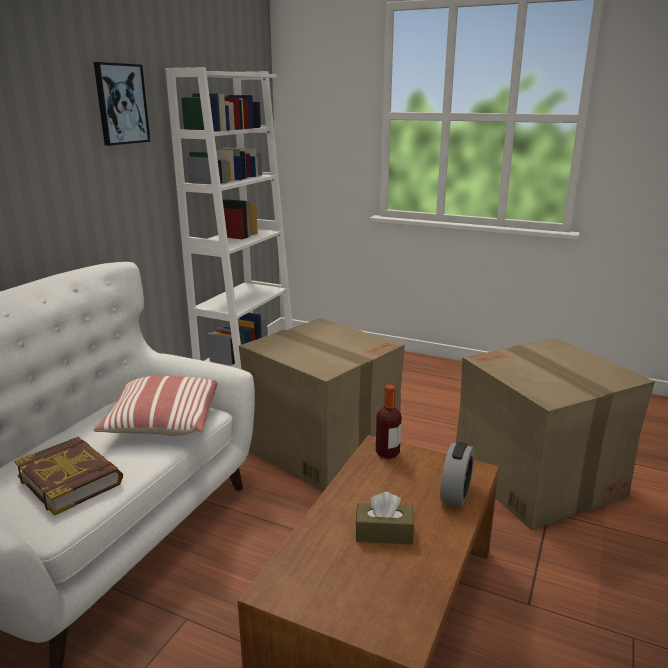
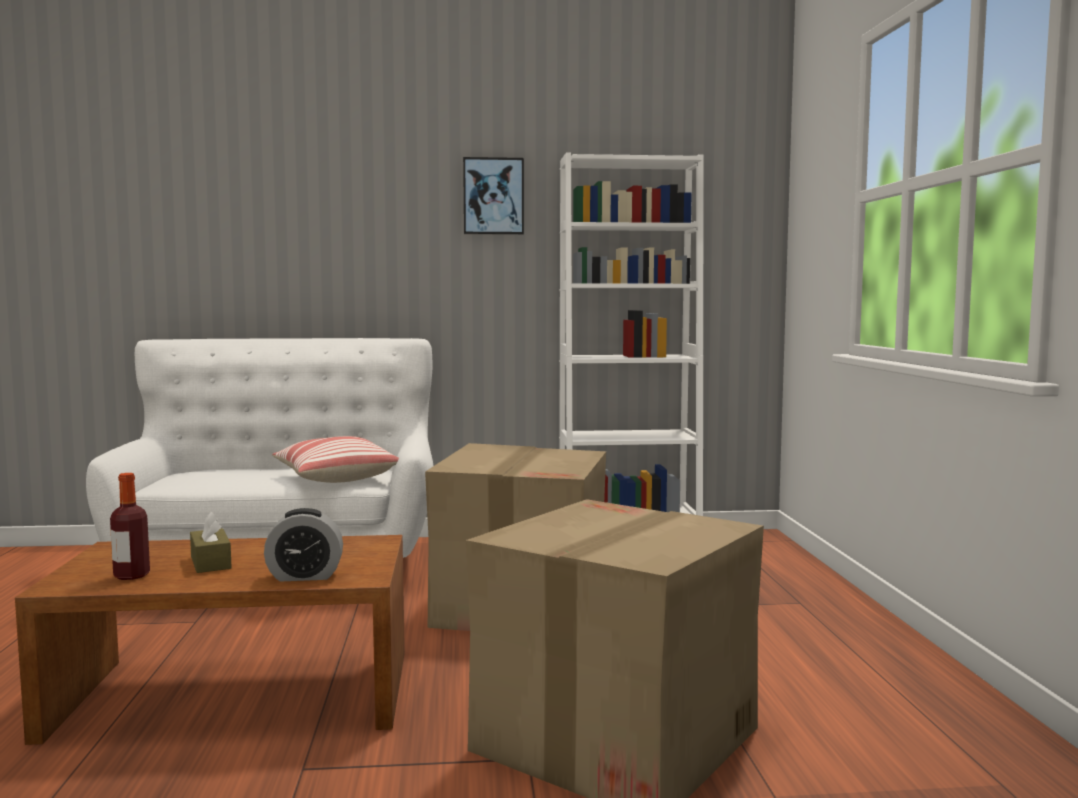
camera: 60 degrees right, 15 degrees down
book [14,437,123,516] -> none
bottle [376,385,402,459] -> bottle moved to [110,473,150,580]

